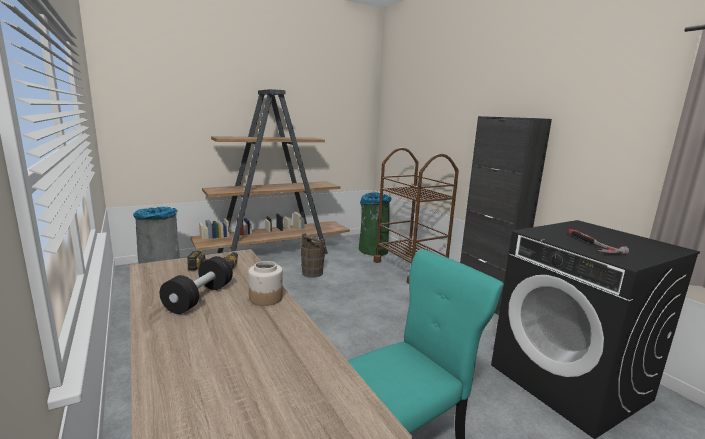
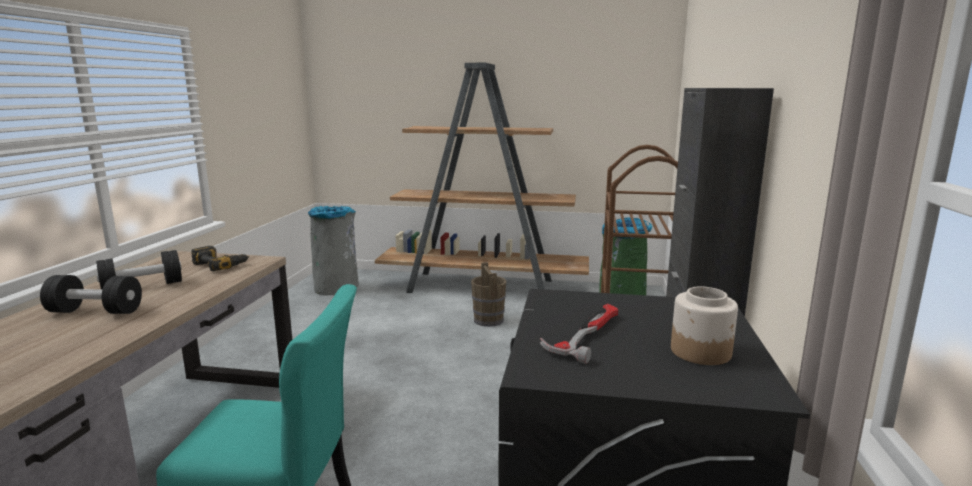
camera: 40 degrees right, 0 degrees up
jar [248,261,283,306] -> jar moved to [671,287,738,365]
none -> black dumbbell [40,275,142,314]

